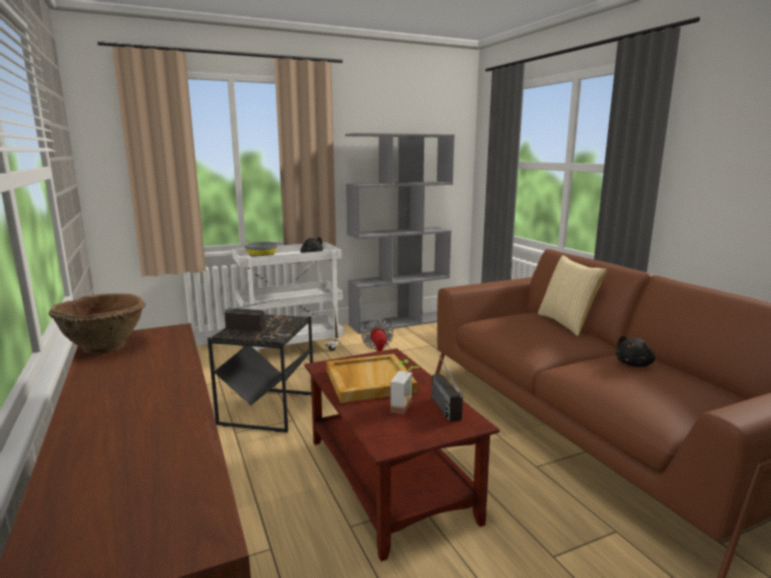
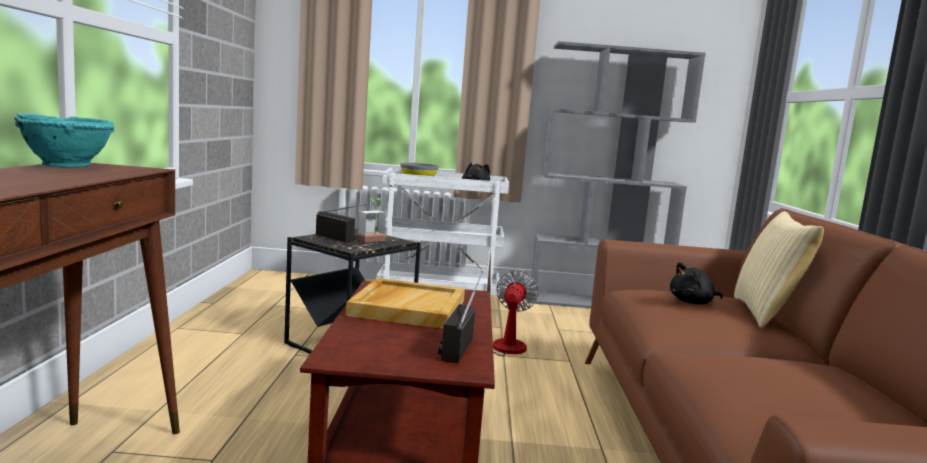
camera: 25 degrees right, 5 degrees down
brown bowl [48,293,145,354] -> turquoise bowl [14,113,115,168]
potted plant [391,359,420,415] -> potted plant moved to [357,195,386,242]
black plush toy [615,335,655,367] -> black plush toy moved to [670,262,723,304]

